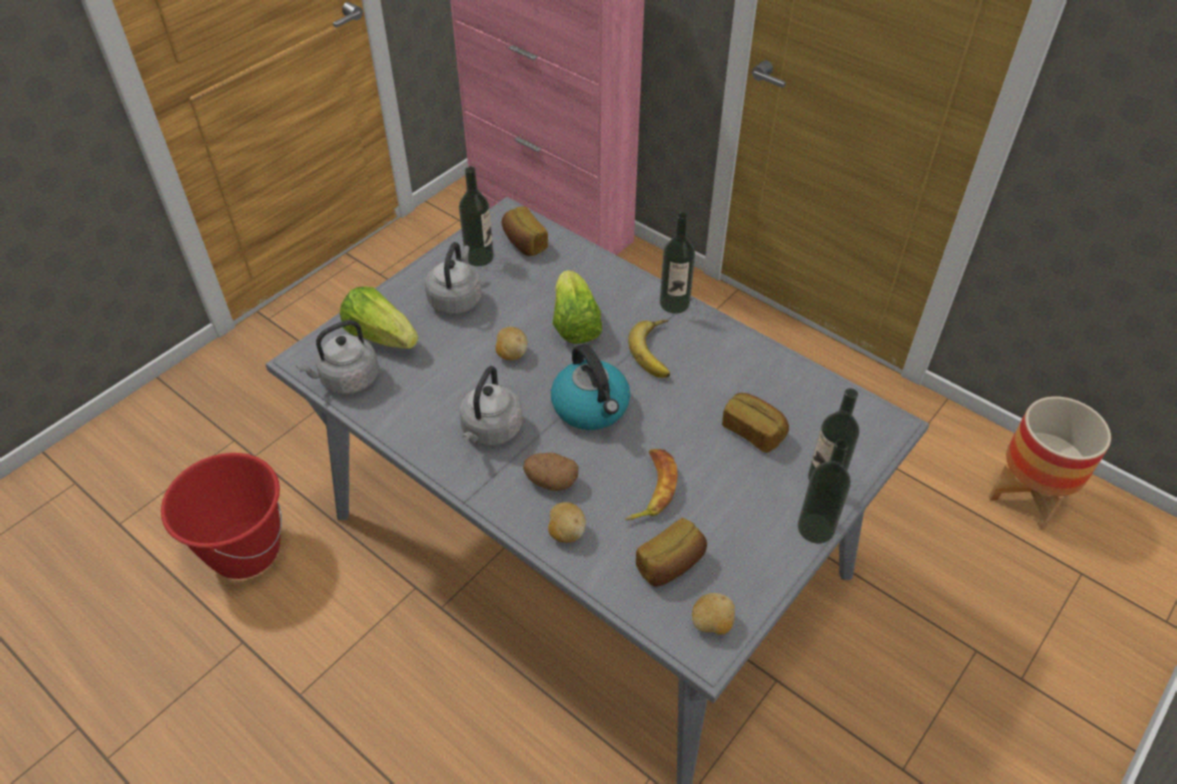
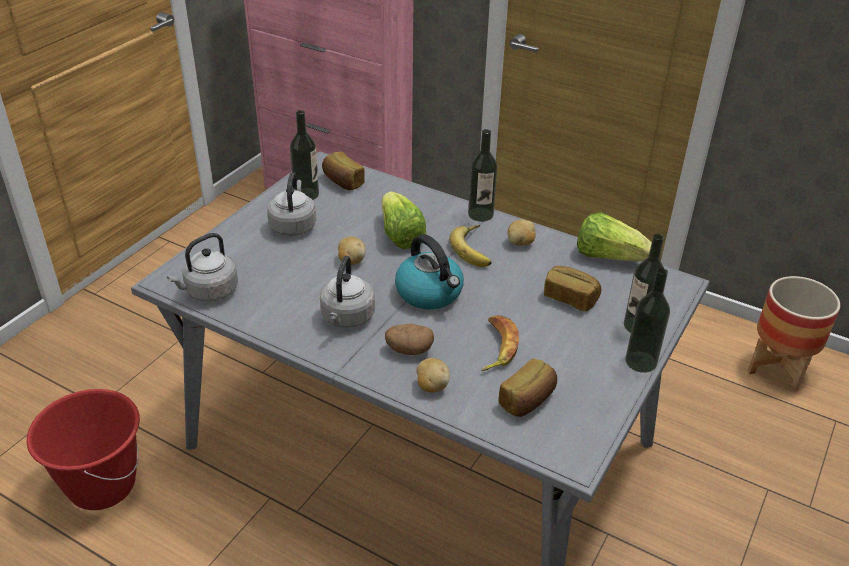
camera: 10 degrees left, 10 degrees down
lettuce [340,287,418,349] -> lettuce moved to [577,213,652,261]
potato [692,593,735,635] -> potato moved to [508,219,536,246]

